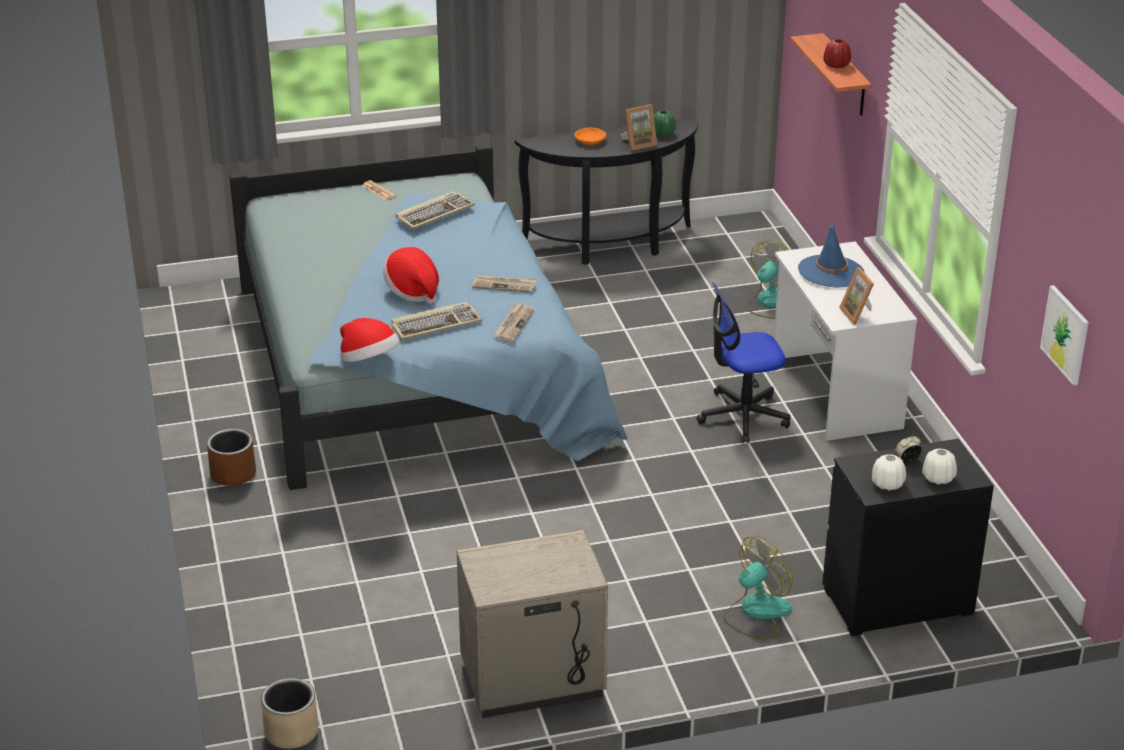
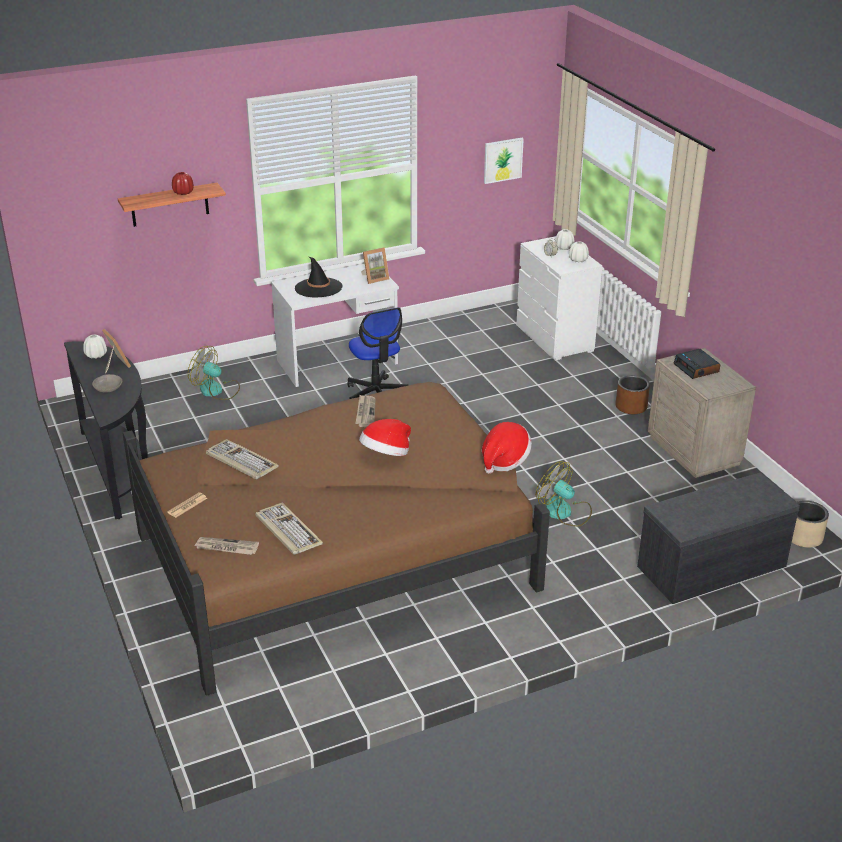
camera: 100 degrees left, 0 degrees up
brown planter [207,429,256,486] -> brown planter moved to [615,375,650,414]
blue bed [229,144,627,490] -> brown bed [122,382,550,696]
keyboard [392,302,482,340] -> keyboard moved to [255,503,323,555]
newspaper [494,302,534,342] -> newspaper moved to [194,537,259,555]
orange bowl [574,128,606,145] -> grey bowl [92,374,122,393]
green vase [653,110,676,137] -> white vase [83,334,107,359]
fan [723,536,793,639] -> fan moved to [536,461,592,526]
blue hat [798,222,865,287] -> black hat [295,256,343,298]
black dresser [822,439,994,636] -> white dresser [516,236,602,360]
none -> grey bench [637,473,800,604]
none -> alarm clock [674,349,721,379]

